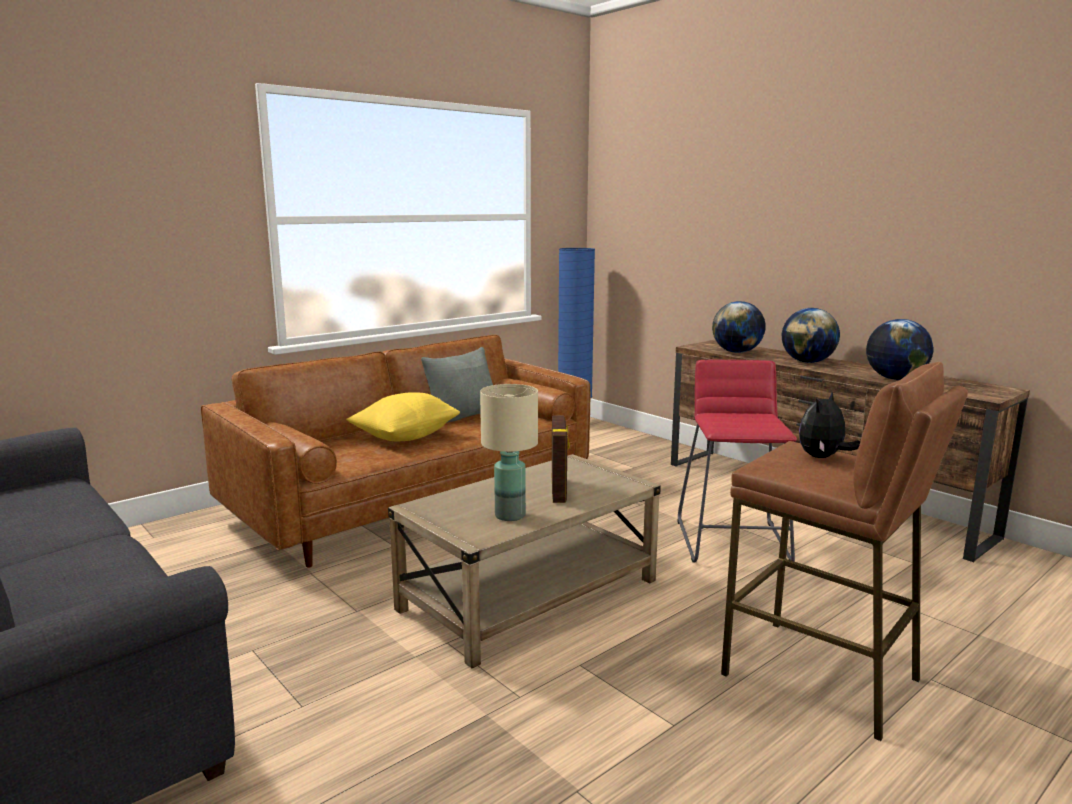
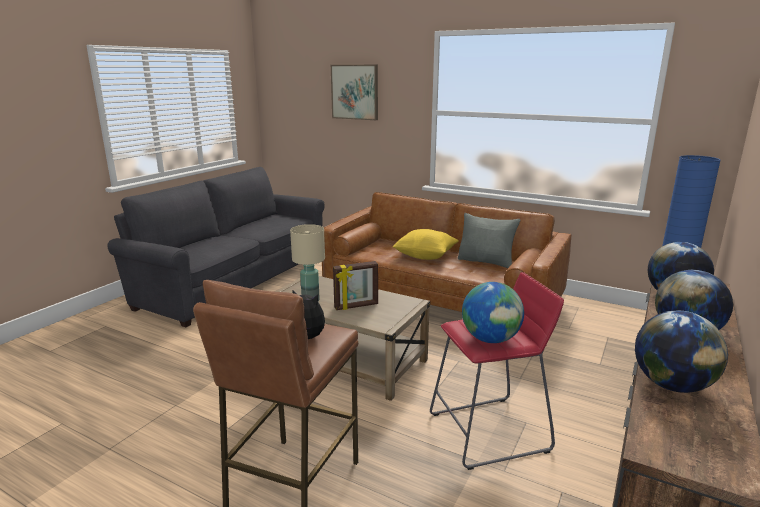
camera: 70 degrees right, 5 degrees up
none -> picture [331,65,378,120]
none -> globe [462,282,524,343]

